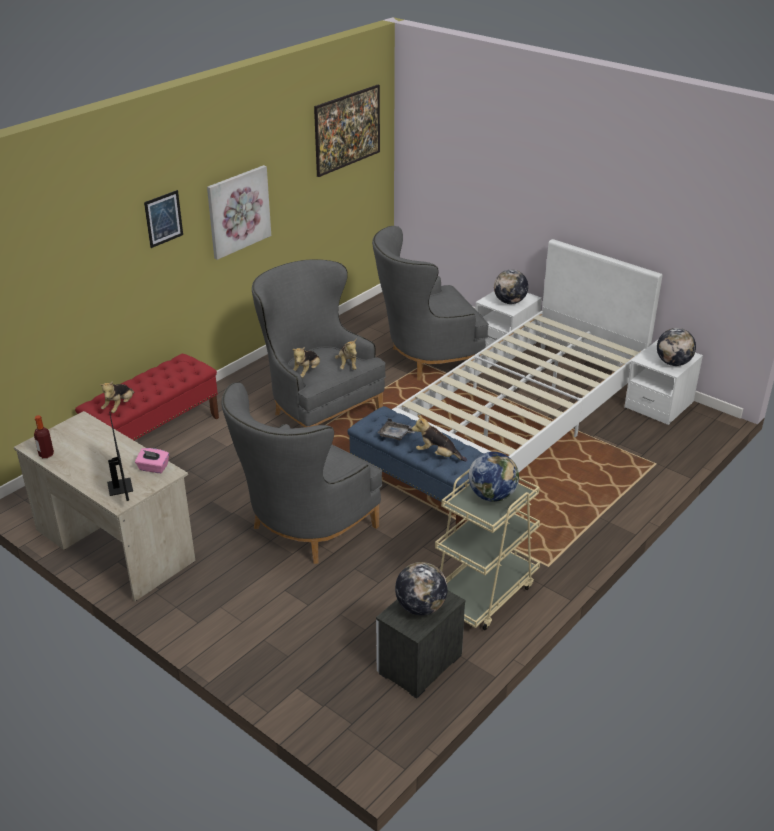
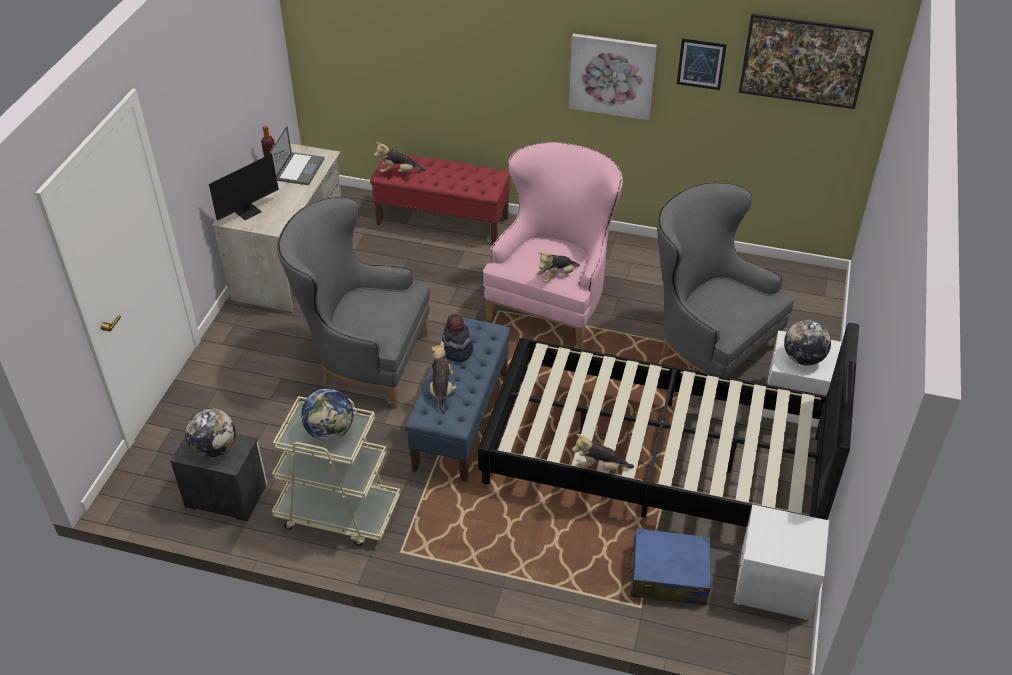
camera: 65 degrees right, 10 degrees up
pink tissue box [135,448,169,473] -> none
picture [144,190,183,248] -> picture moved to [677,38,727,90]
grey armchair [252,259,386,427] -> pink armchair [483,142,623,348]
plush toy [292,347,320,378] -> plush toy moved to [572,434,634,471]
grey tray [377,418,416,441] -> hat [442,314,473,362]
white bed [392,239,663,472] -> black bed [478,323,859,527]
globe [657,328,696,366] -> none
none -> laptop [270,126,325,185]
none -> blue suitcase [627,528,711,605]

